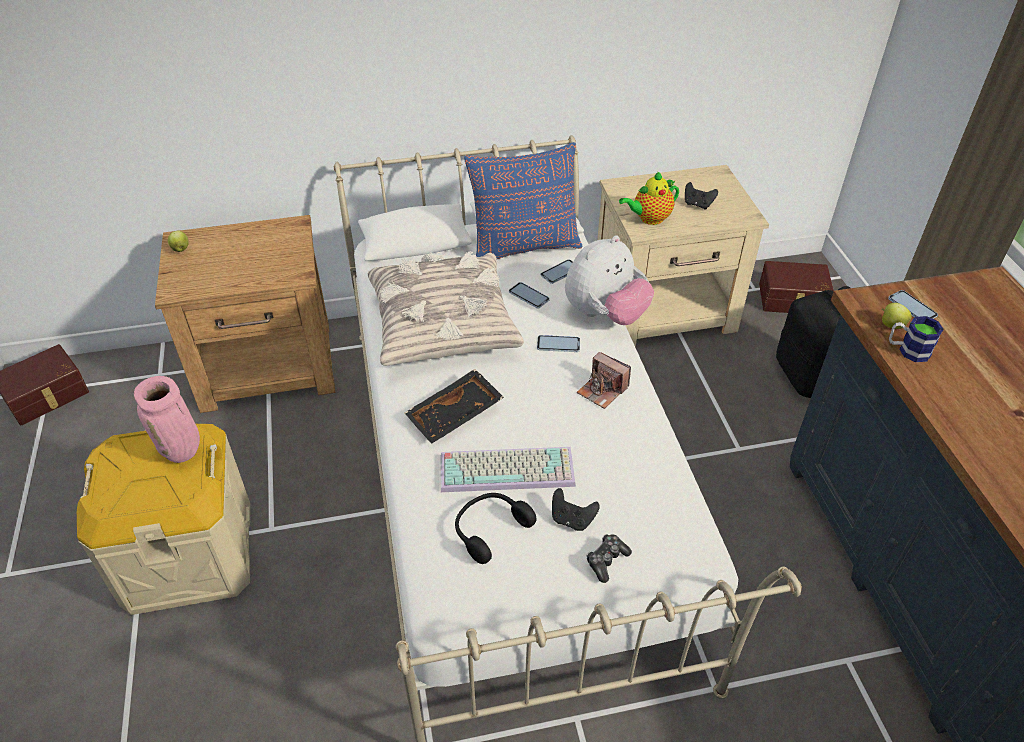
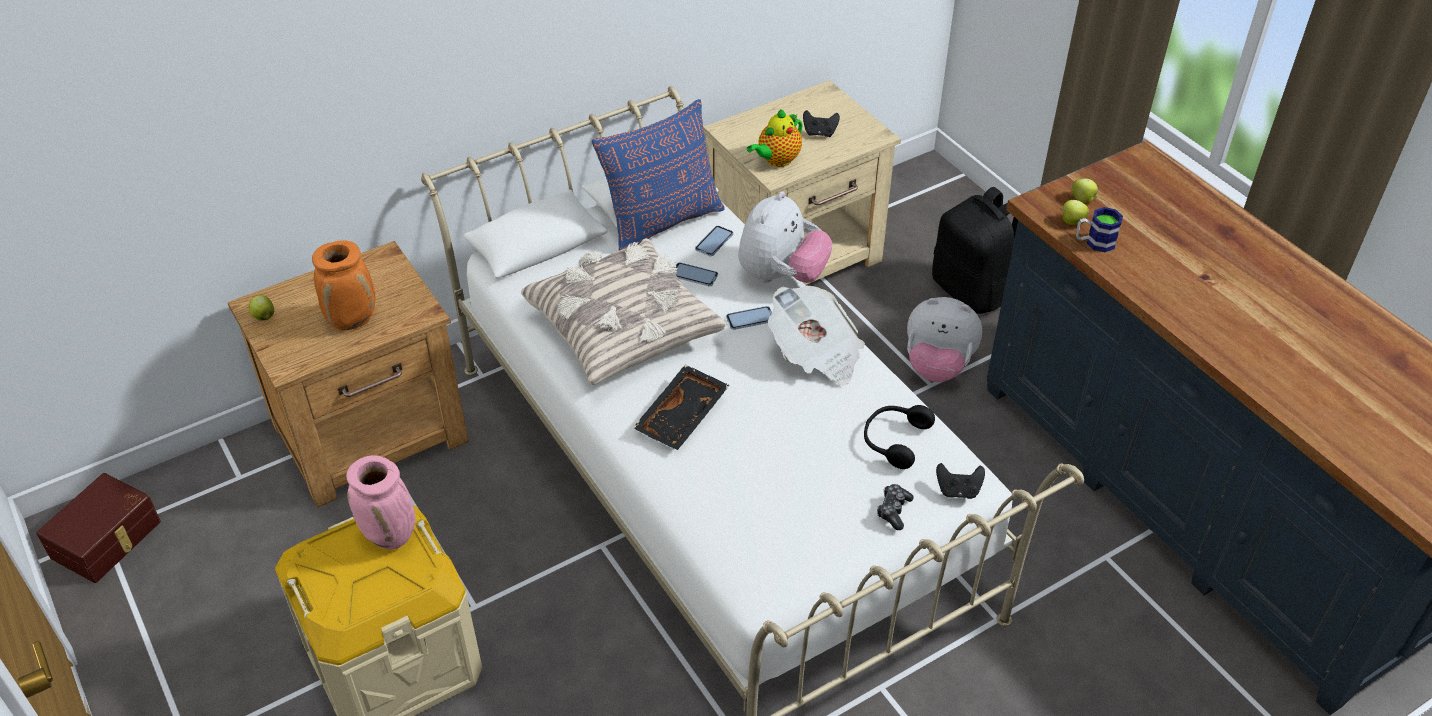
camera: 20 degrees left, 0 degrees up
keyboard [441,447,576,492] -> none
black headphones [455,493,536,564] -> black headphones moved to [864,405,935,469]
black game controller [552,488,600,531] -> black game controller moved to [936,463,985,499]
camera [577,352,631,409] -> newspaper [768,285,865,385]
brown storage box [759,261,834,313] -> none
phone [888,290,938,319] -> apple [1072,179,1098,203]
none -> orange vase [312,240,375,331]
none -> plush toy [907,297,982,382]

